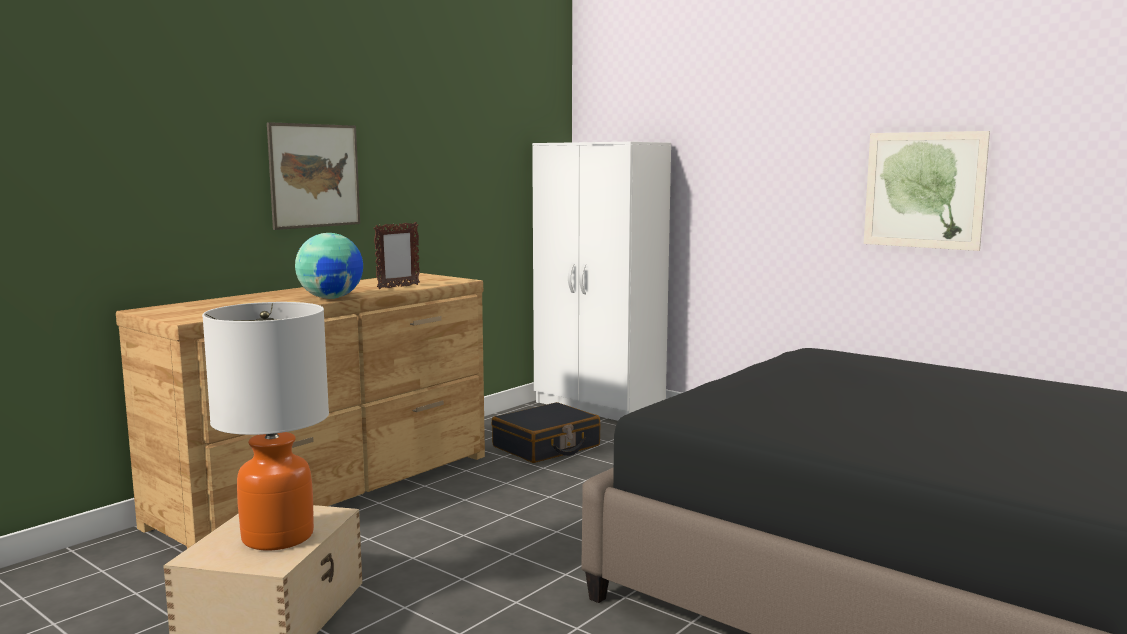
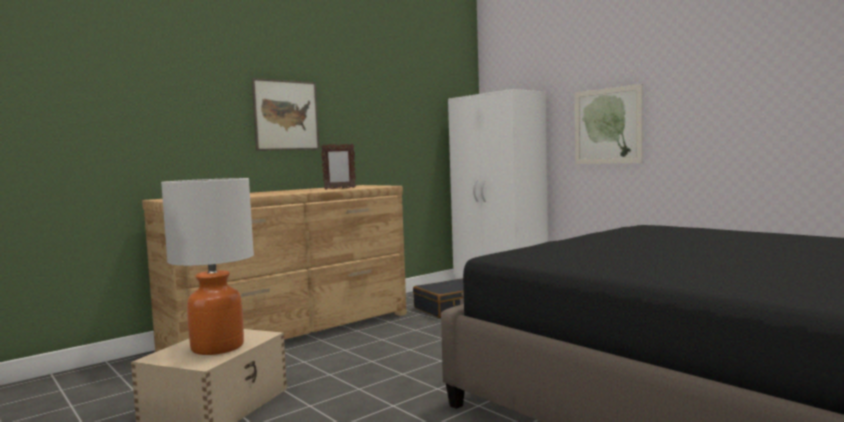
camera: 10 degrees right, 5 degrees down
globe [295,233,363,299] -> none
picture [864,131,990,251] -> picture moved to [575,84,643,164]

